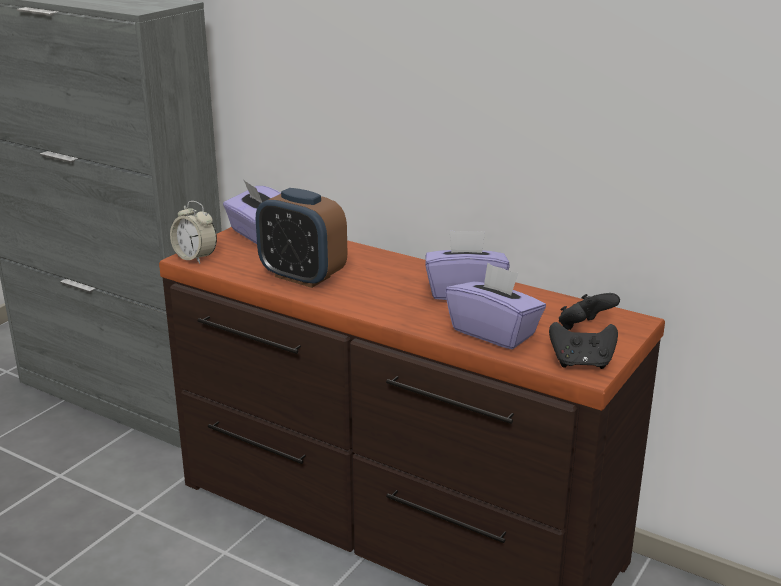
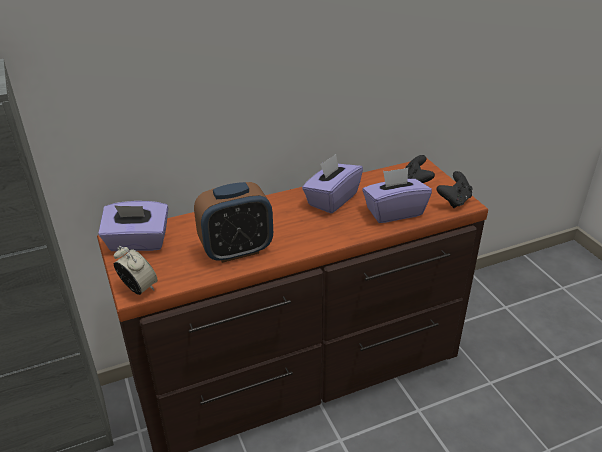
camera: 55 degrees left, 10 degrees up
alarm clock [170,201,217,264] -> alarm clock turned 120 degrees counterclockwise [114,246,158,295]

